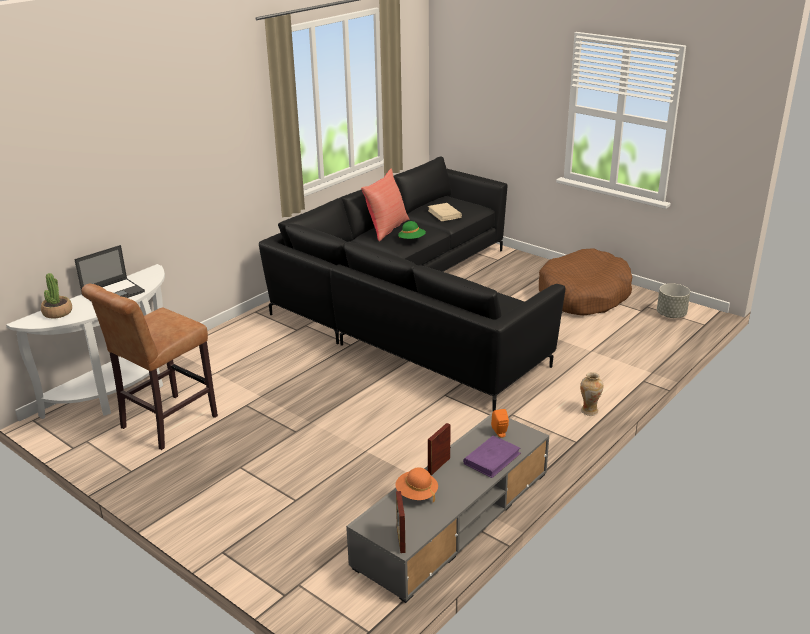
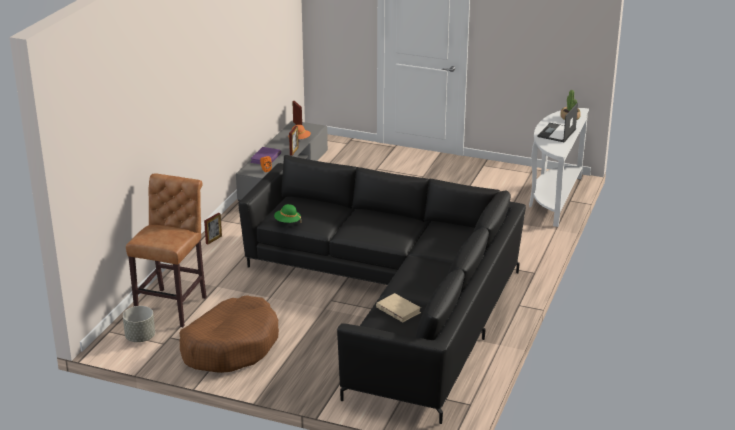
camera: 160 degrees right, 0 degrees up
brown stool [81,284,218,450] -> brown stool moved to [126,173,207,327]
red pillow [361,169,409,241] -> none
green hat [398,221,426,239] -> green hat moved to [274,204,301,223]
vase [580,372,604,416] -> picture frame [204,213,222,244]

